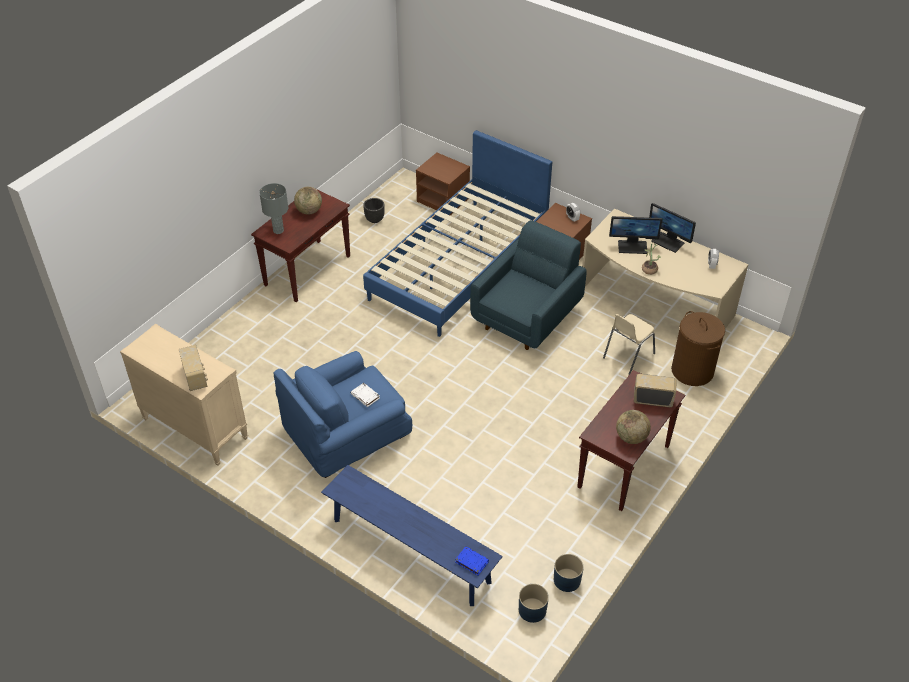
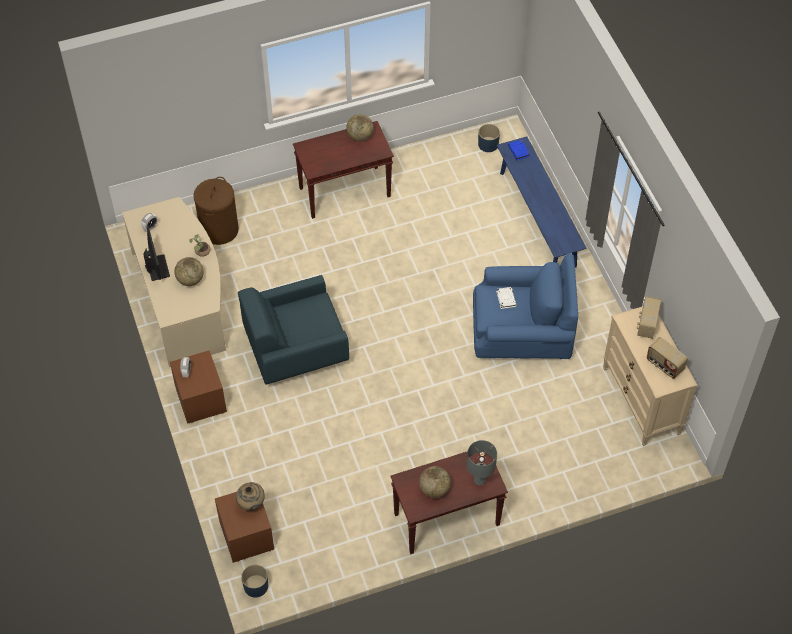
camera: 145 degrees left, 10 degrees up
blue bed [363,130,552,337] -> none
black planter [363,198,385,223] -> none
blue planter [554,554,584,592] -> blue planter moved to [241,565,268,597]
beige chair [603,314,655,375] -> none
monitor [609,216,662,254] -> globe [174,257,204,286]
radio [634,374,677,407] -> radio moved to [647,337,688,379]
none -> beige vase [236,482,265,511]

